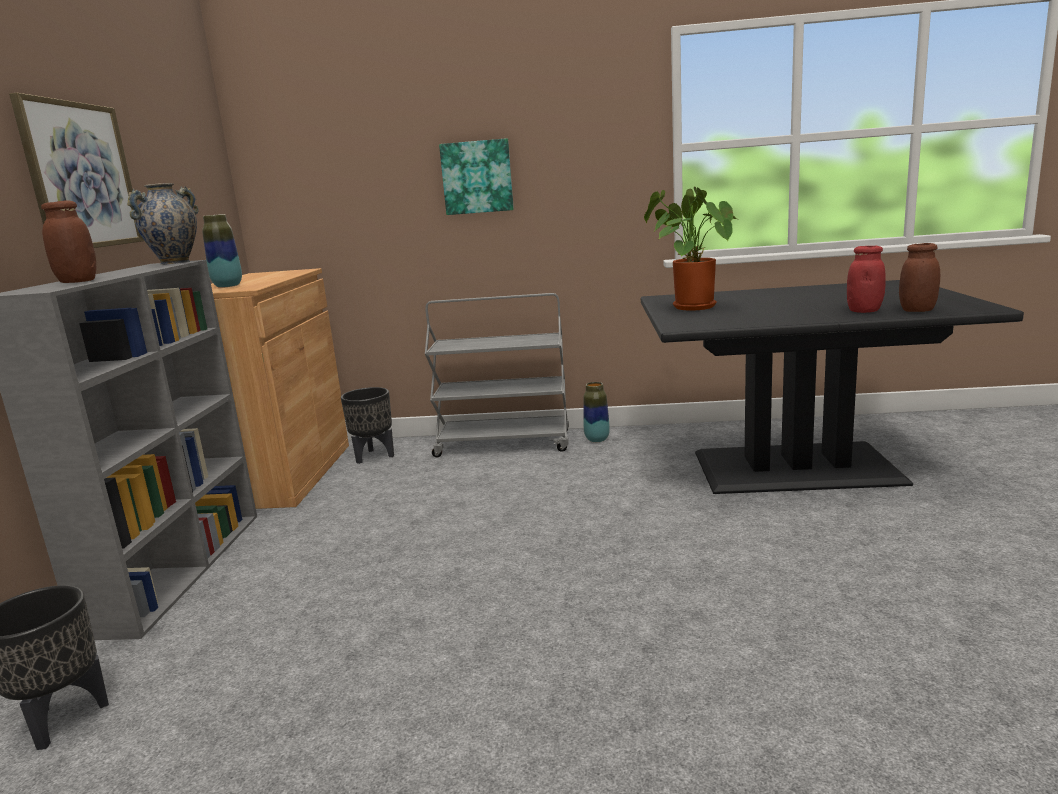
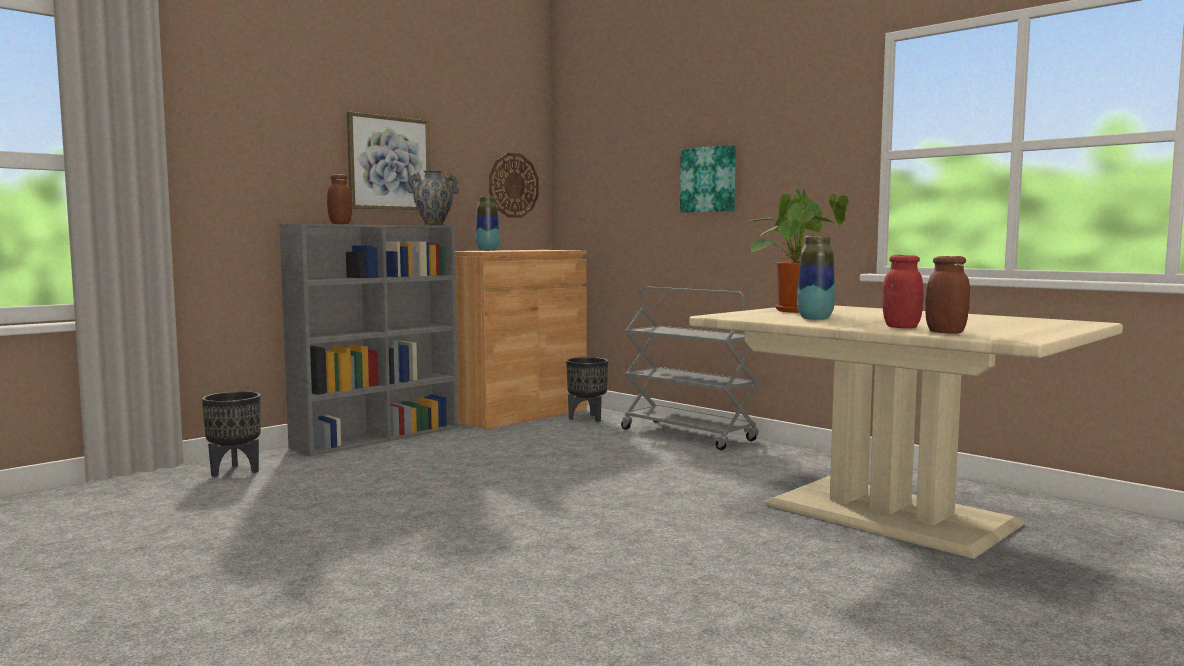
camera: 40 degrees right, 10 degrees down
vase [583,382,610,442] -> vase moved to [797,236,835,320]
black dining table [641,280,1024,494] -> beige dining table [689,305,1123,559]
none -> wall clock [489,153,539,218]

